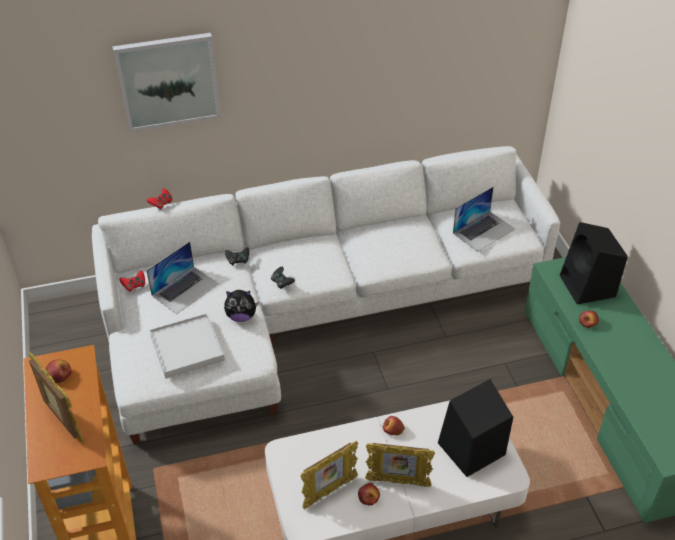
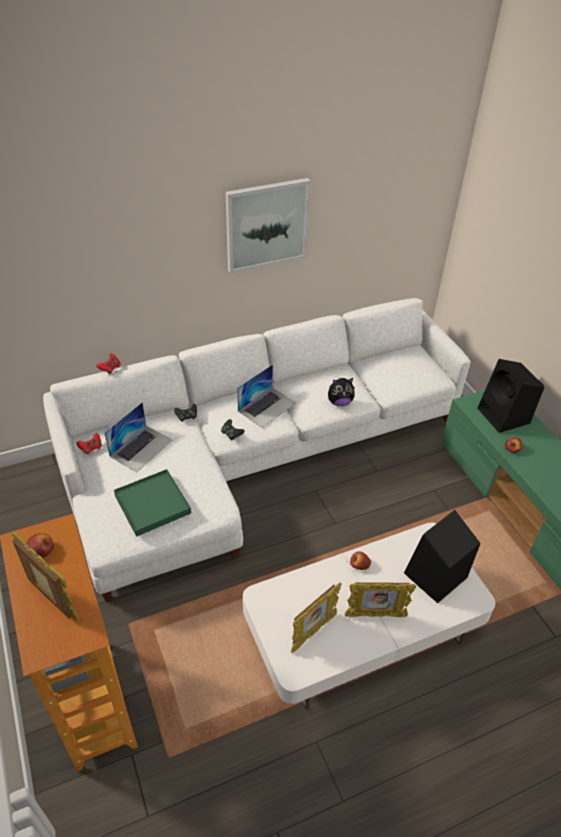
camera: 10 degrees left, 0 degrees up
picture [112,33,221,132] -> picture moved to [226,178,310,273]
white tray [149,313,225,379] -> green tray [114,469,191,537]
plush toy [224,290,259,322] -> plush toy moved to [328,378,355,406]
apple [358,483,380,506] -> none
laptop [453,186,515,252] -> laptop moved to [237,364,296,428]

